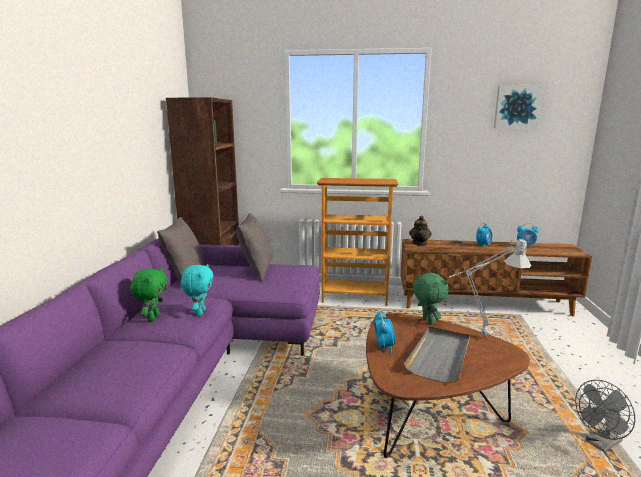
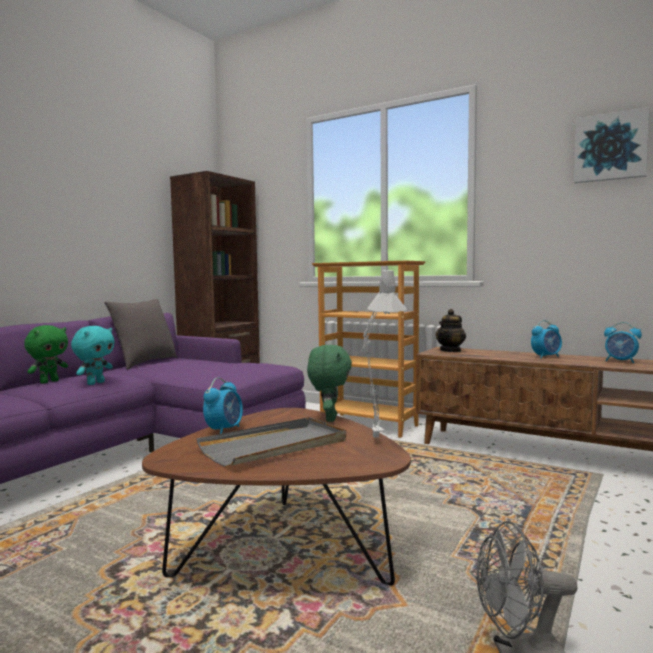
camera: 25 degrees right, 10 degrees down
grey pillow [236,213,273,281] -> none

